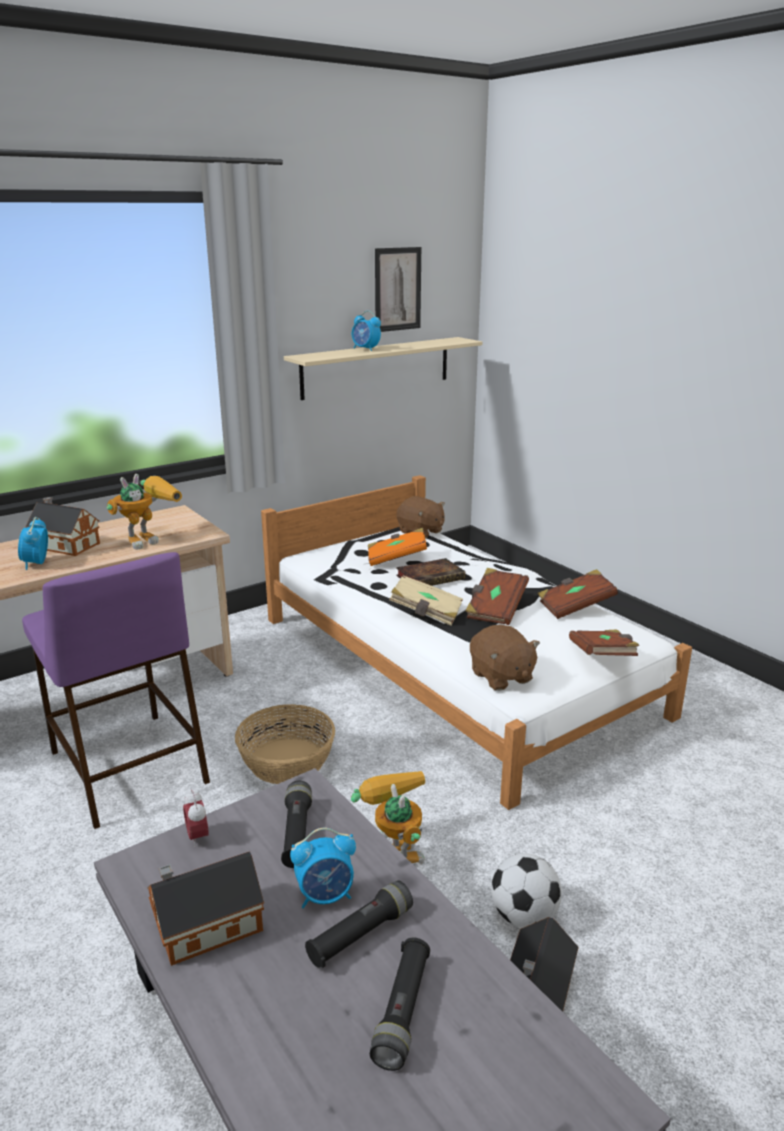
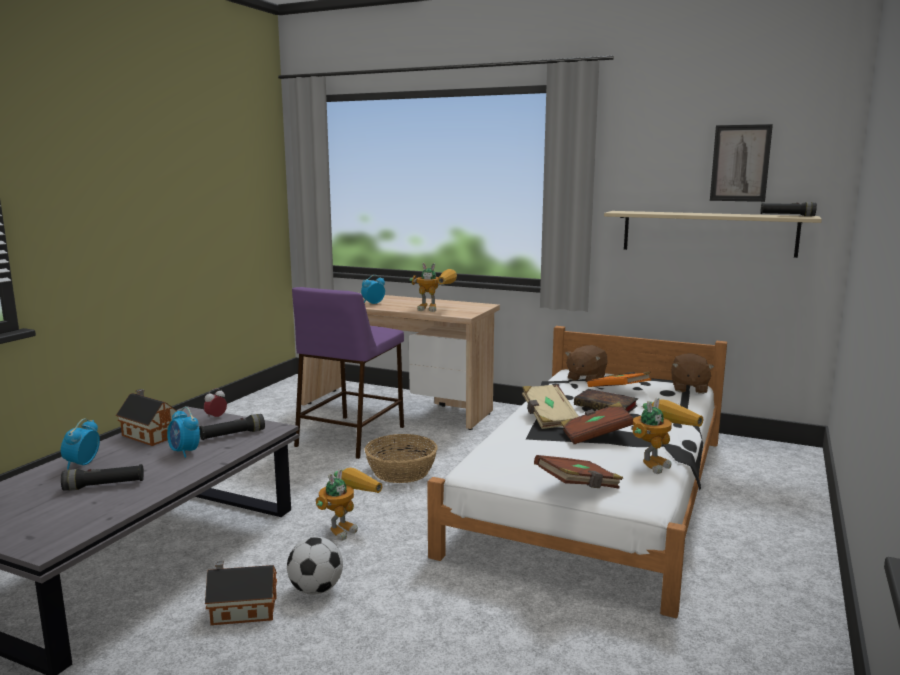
camera: 60 degrees right, 10 degrees down
toy house [25,497,100,556] -> none
black flashlight [305,880,413,968] -> black flashlight moved to [760,202,817,216]
alarm clock [352,311,381,351] -> alarm clock moved to [61,419,100,470]
brown plush toy [470,625,540,691] -> brown plush toy moved to [565,345,608,382]
brown book [538,569,618,619] -> toy robot [631,397,703,474]

